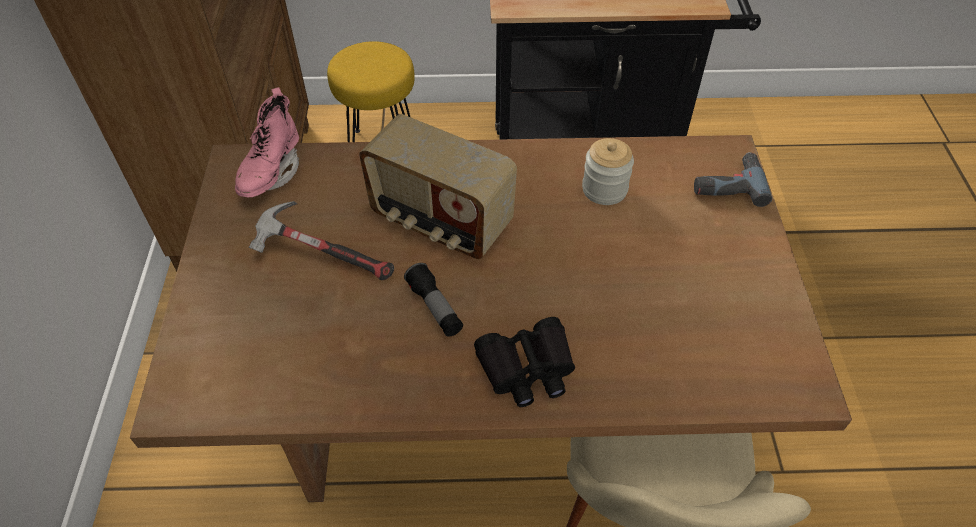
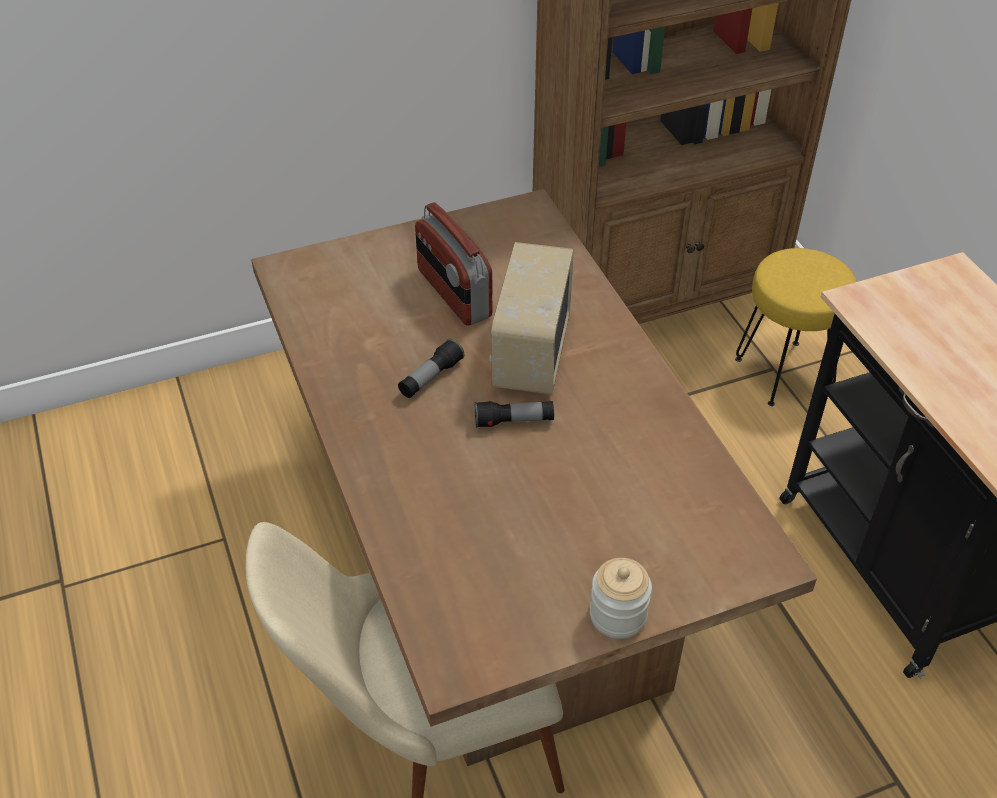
camera: 70 degrees right, 5 degrees down
pink boot [235,87,299,198] -> none
hammer [249,201,394,280] -> radio [415,202,492,326]
black binoculars [474,317,575,407] -> none
jar [582,138,634,205] -> jar moved to [590,558,652,639]
power drill [694,152,772,207] -> none
none -> flashlight [475,401,554,428]

